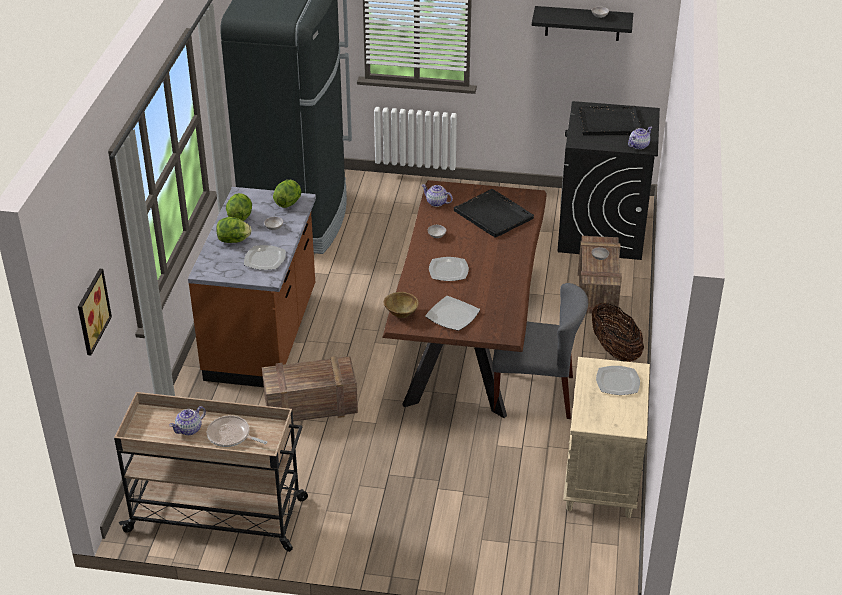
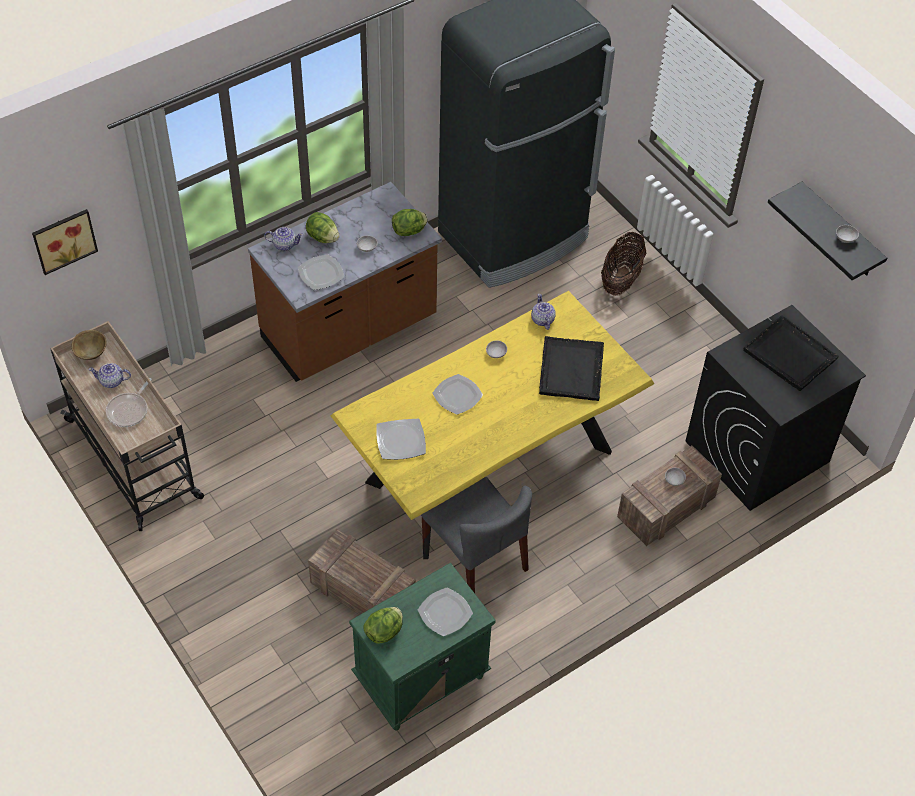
camera: 45 degrees right, 15 degrees up
frying pan [207,415,267,447] -> frying pan turned 135 degrees counterclockwise [106,378,152,427]
lettuce [226,193,252,221] -> lettuce moved to [363,607,403,643]
crate [262,356,358,422] -> crate moved to [308,529,416,615]
brown dining table [382,180,547,418] -> yellow dining table [331,291,654,559]
brown bowl [384,292,419,318] -> brown bowl moved to [71,330,107,360]
beige nightstand [563,357,650,518] -> green nightstand [349,563,496,731]
basket [592,303,644,362] -> basket moved to [601,232,646,296]
teapot [628,126,652,149] -> teapot moved to [264,227,303,251]

